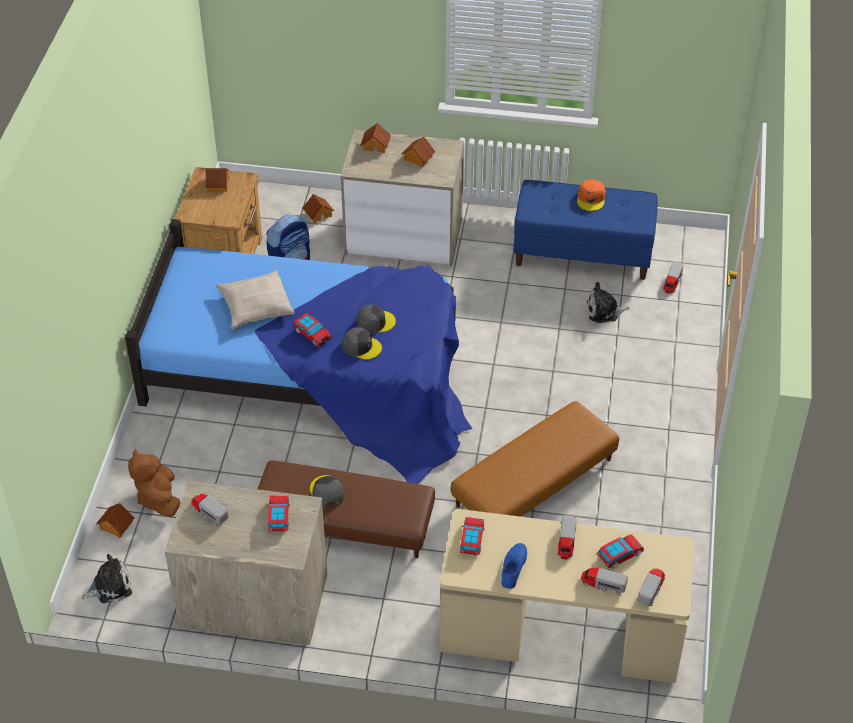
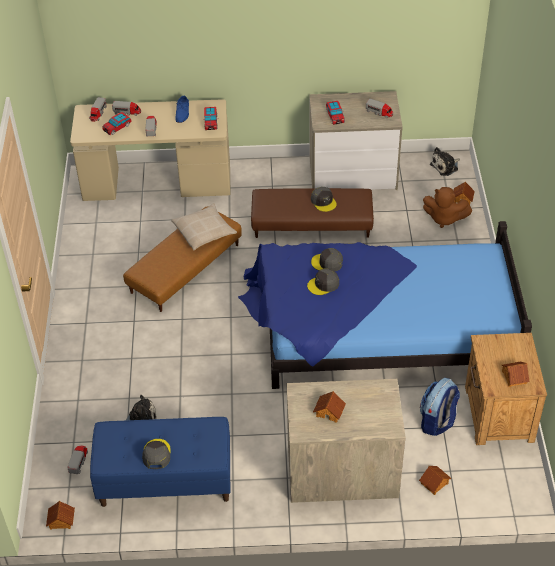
camera: 170 degrees right, 0 degrees up
brown plush toy [128,449,181,517] -> brown plush toy turned 135 degrees clockwise [423,187,473,228]
beige pillow [216,270,295,329] -> beige pillow moved to [171,203,237,250]
toy car [293,313,331,347] -> none
toy house [361,123,391,153] -> toy house moved to [46,501,75,530]
orange cap [577,180,606,211] -> grey cap [142,439,171,469]

